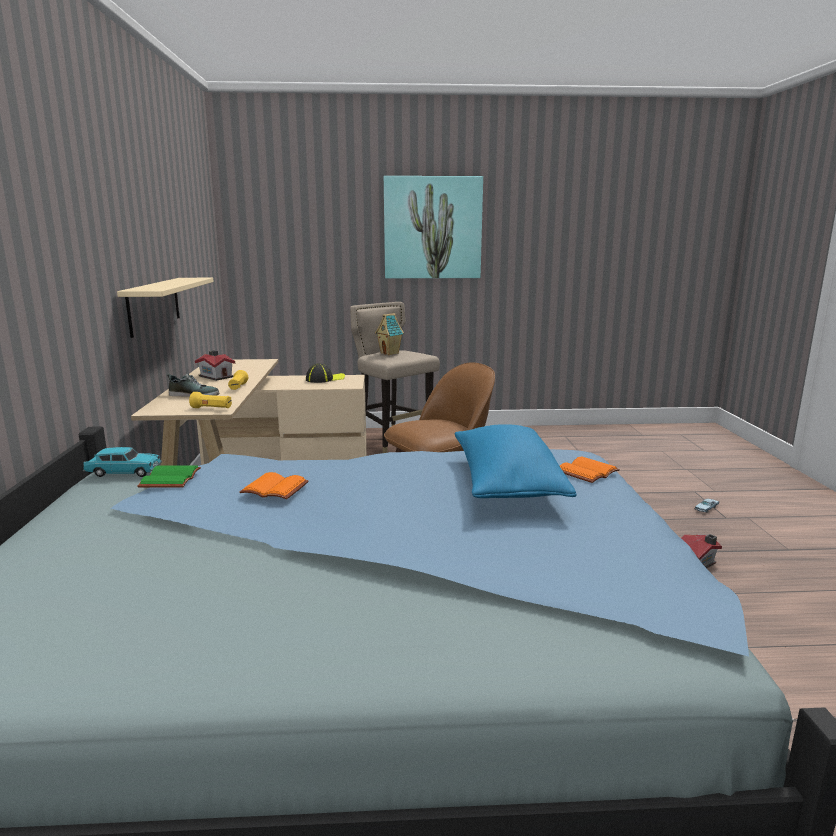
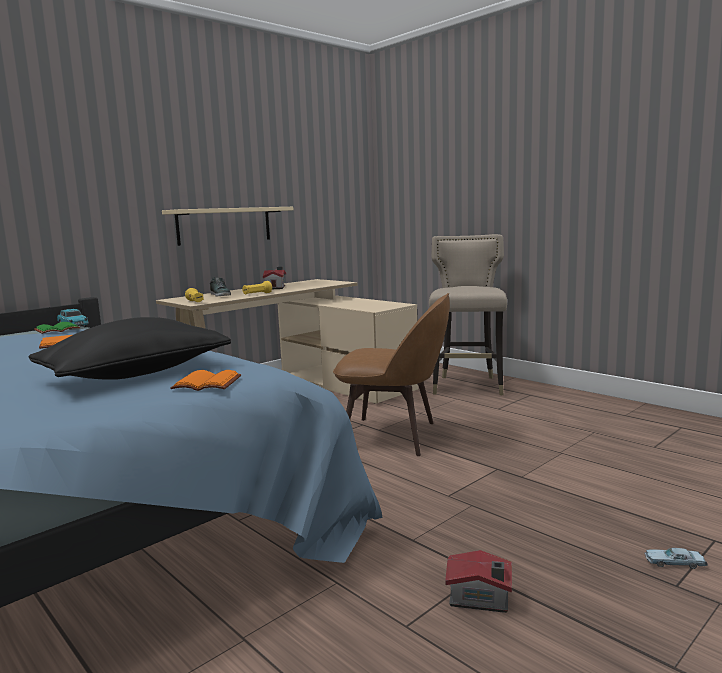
camera: 50 degrees right, 5 degrees down
cap [306,363,345,383] -> none
toy house [375,313,404,355] -> none
picture [384,176,483,278] -> none
blue pillow [454,424,577,498] -> black pillow [28,317,231,379]

